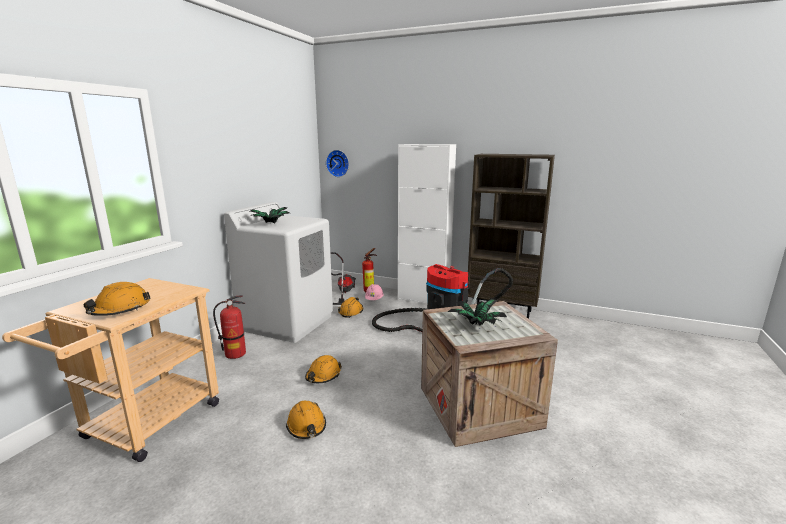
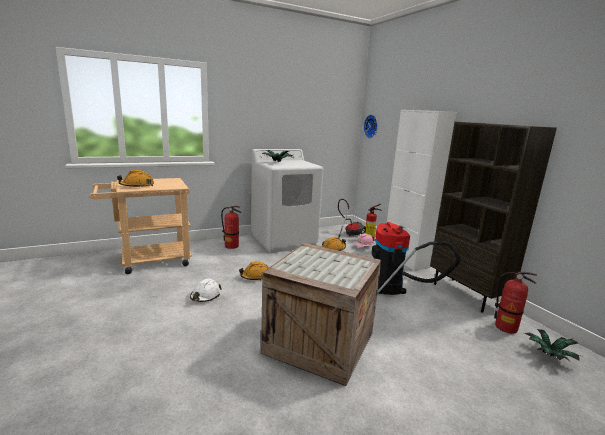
camera: 40 degrees right, 0 degrees up
orange hard hat [286,401,326,439] -> white hard hat [190,278,222,302]
potted plant [448,298,507,325] -> potted plant moved to [524,329,580,361]
none -> fire extinguisher [494,272,537,334]

